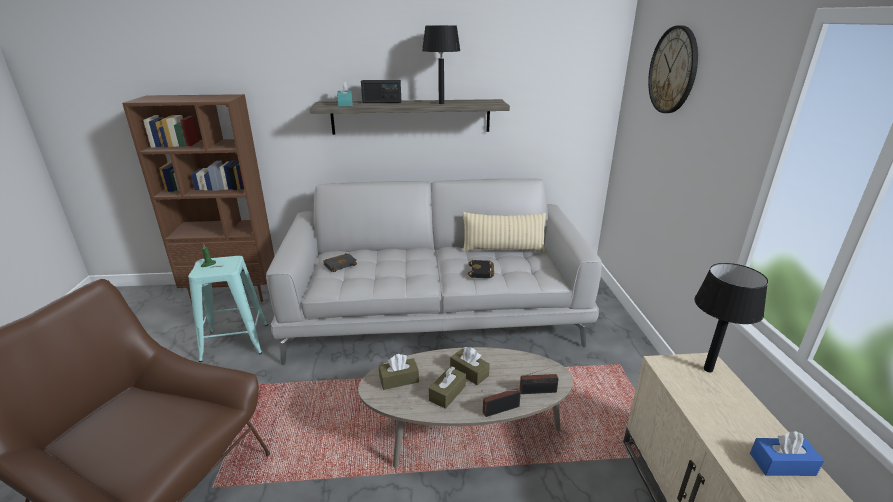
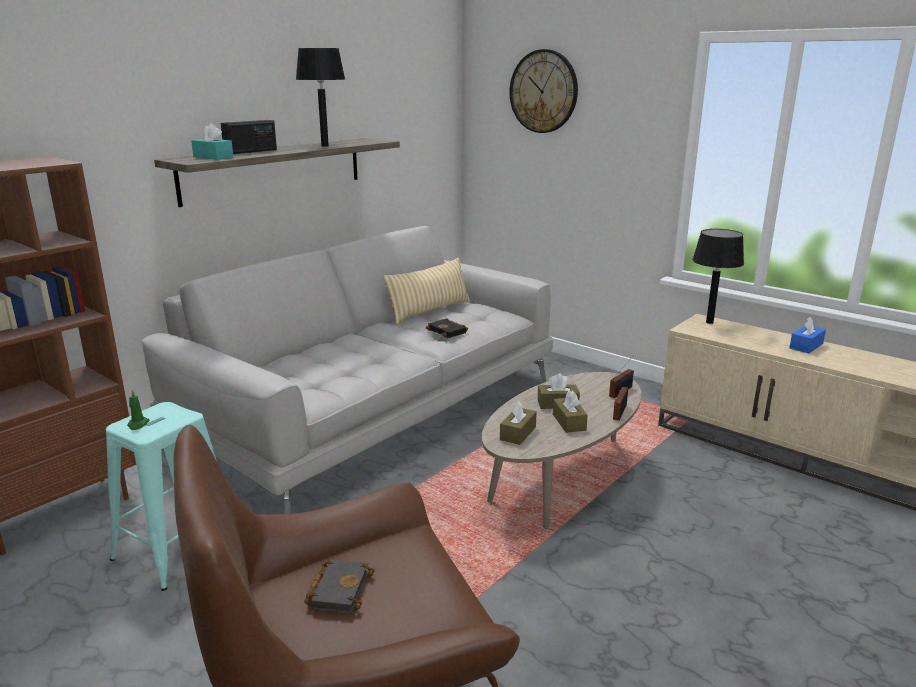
camera: 45 degrees left, 5 degrees down
black book [323,253,357,272] -> black book moved to [304,559,375,613]

